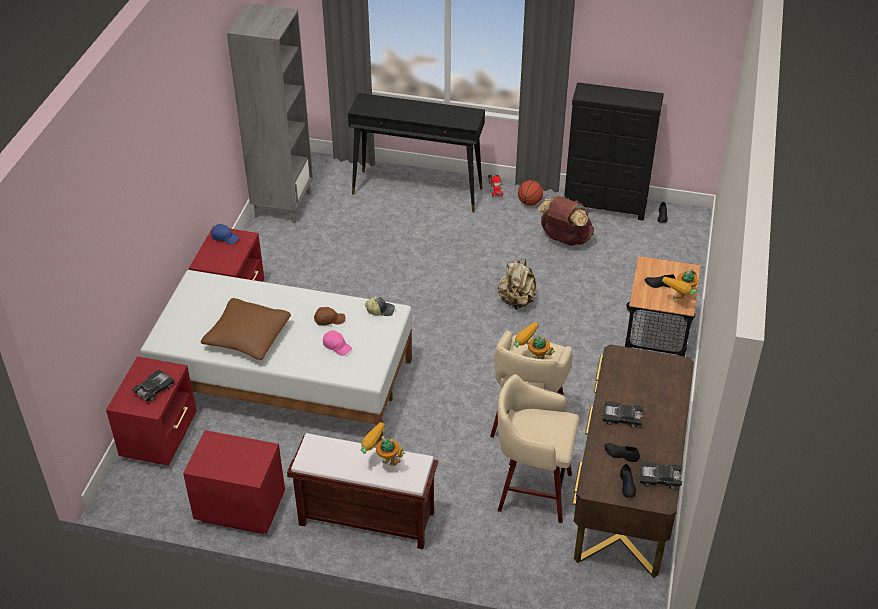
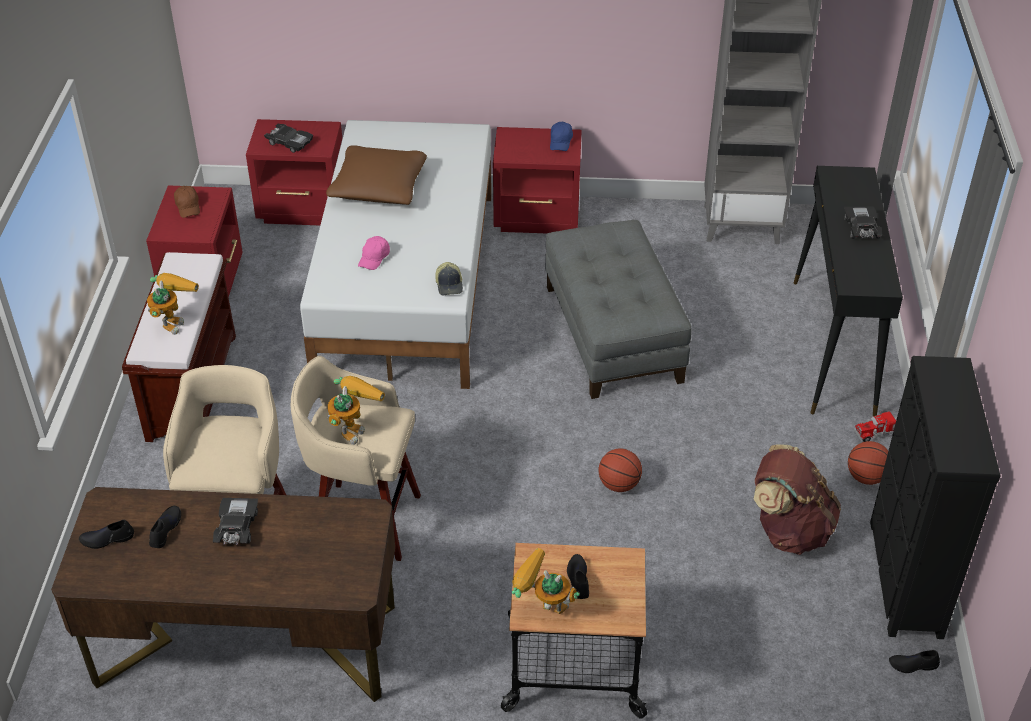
camera: 80 degrees right, 0 degrees up
brown cap [314,307,345,325] -> brown cap moved to [174,186,200,218]
beige backpack [498,259,536,310] -> basketball [599,449,642,492]
black toy car [640,461,682,489] -> black toy car moved to [844,207,882,239]
none -> grey ottoman [545,220,692,399]

